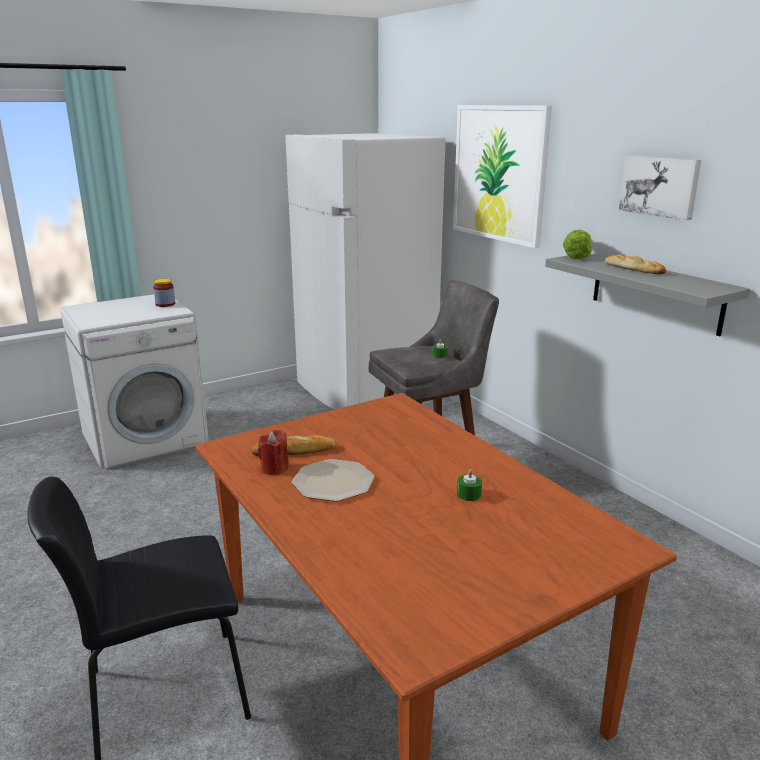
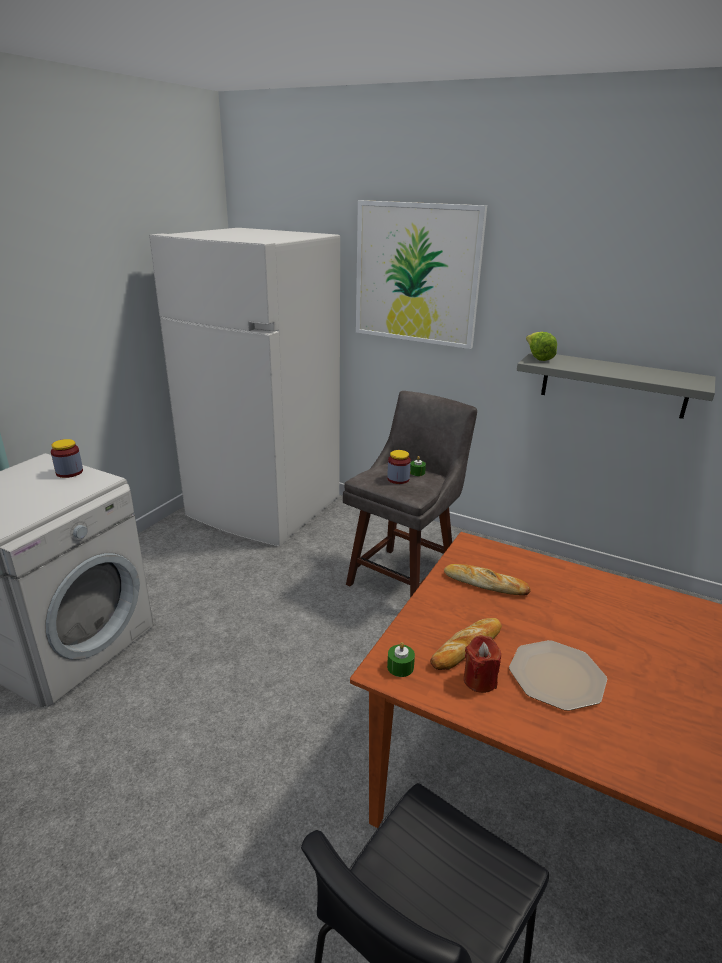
camera: 30 degrees left, 5 degrees up
green candle [457,469,482,501] -> green candle moved to [387,642,415,677]
bread [605,255,666,274] -> bread moved to [444,564,530,596]
picture [619,155,701,220] -> none
none -> jar [387,450,411,484]

